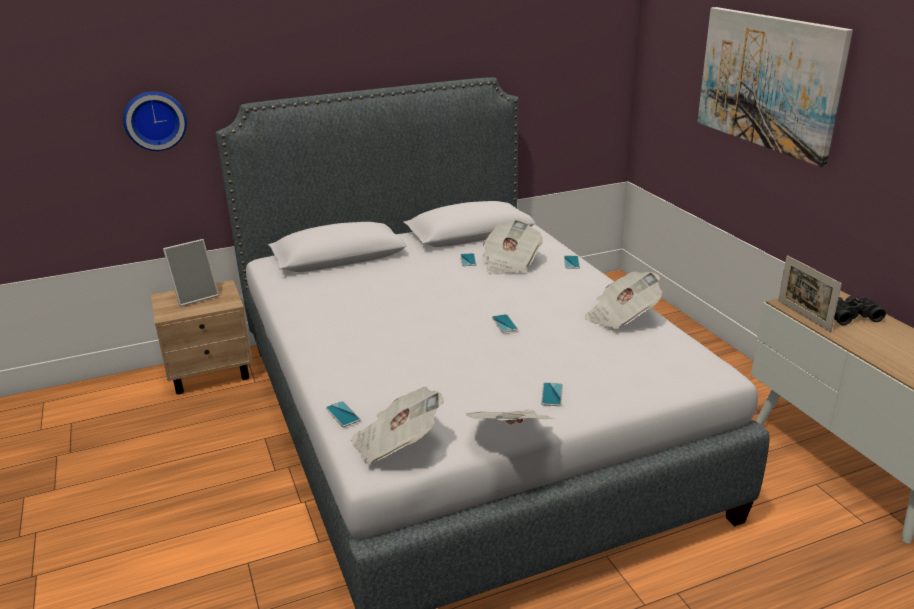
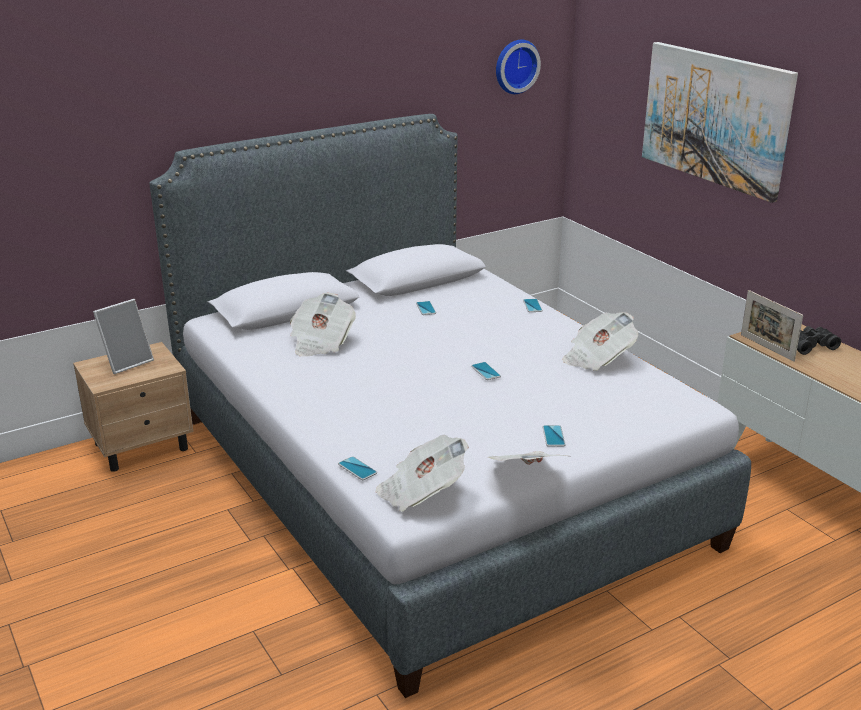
camera: 10 degrees left, 0 degrees up
wall clock [123,91,187,151] -> wall clock moved to [496,40,541,94]
newspaper [483,219,543,275] -> newspaper moved to [290,293,356,357]

